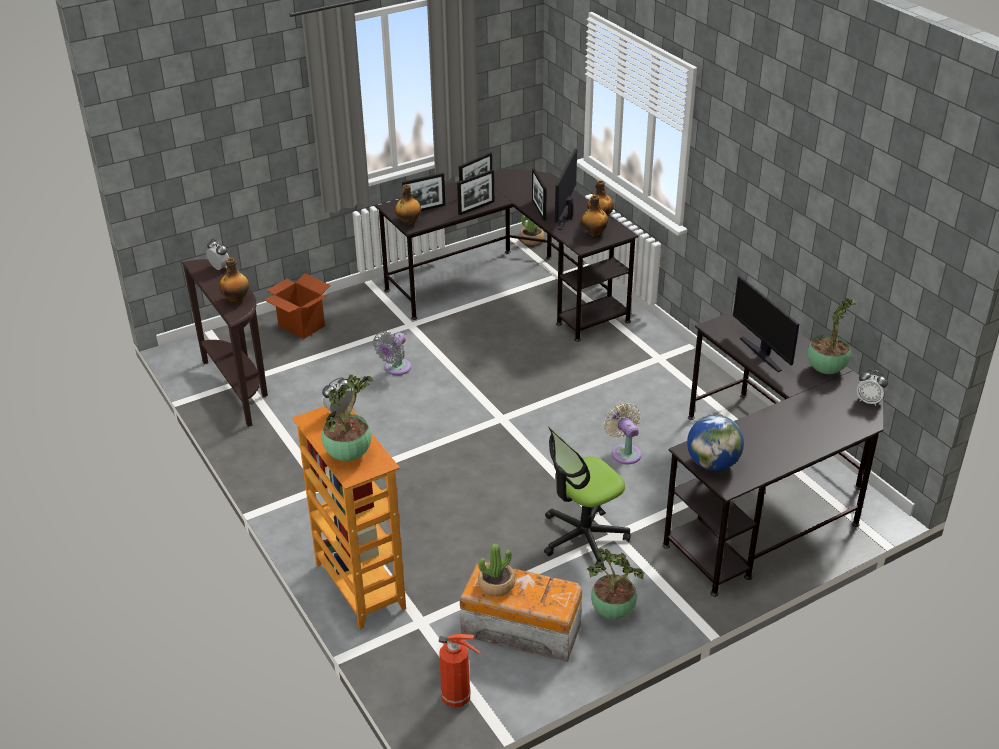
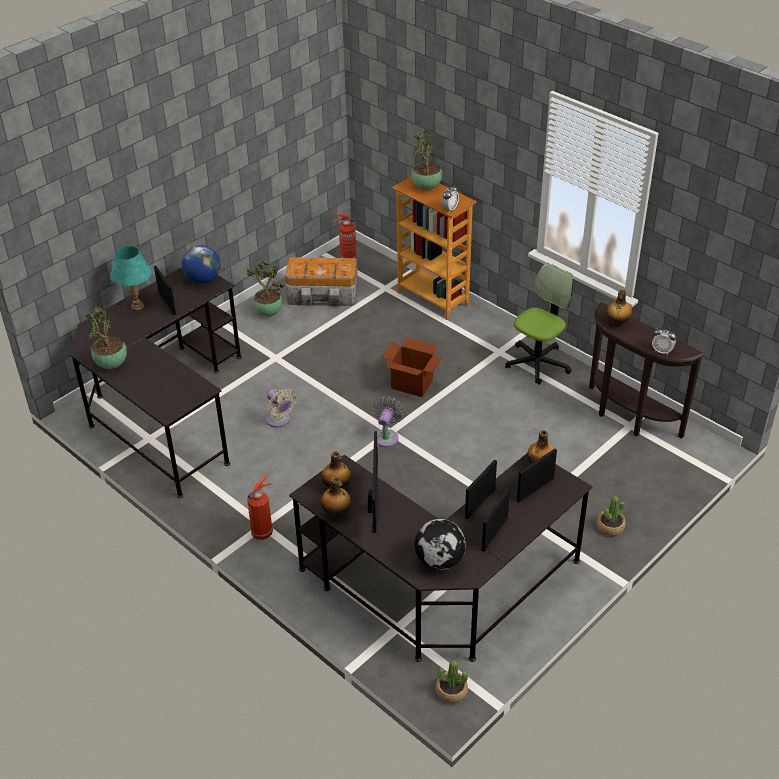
camera: 165 degrees right, 5 degrees up
cardboard box [263,273,331,339] -> cardboard box moved to [382,338,442,397]
grey fan [373,331,411,375] -> grey fan moved to [373,396,405,447]
potted plant [478,544,515,596] -> potted plant moved to [597,496,626,536]
picture frame [532,168,547,221] -> picture frame moved to [154,266,176,315]
office chair [544,427,631,566] -> office chair moved to [505,263,573,385]
monitor [733,276,799,372] -> none
alarm clock [857,370,888,406] -> none
none -> turquoise table lamp [110,246,152,310]
none -> fire extinguisher [247,474,273,540]
none -> globe [415,519,466,570]

